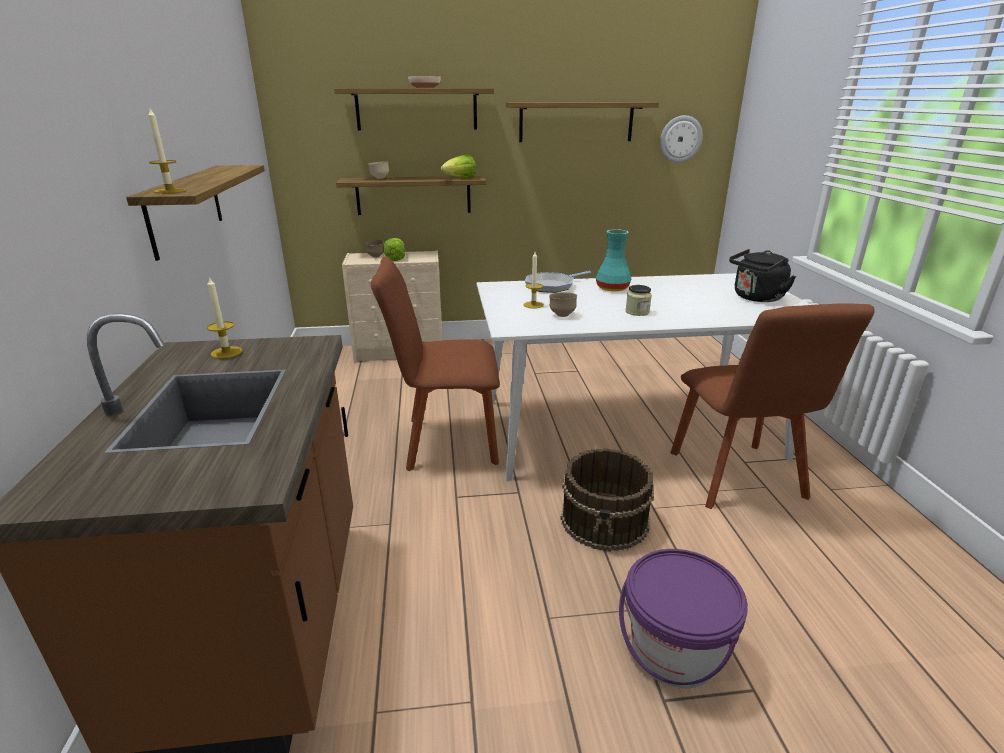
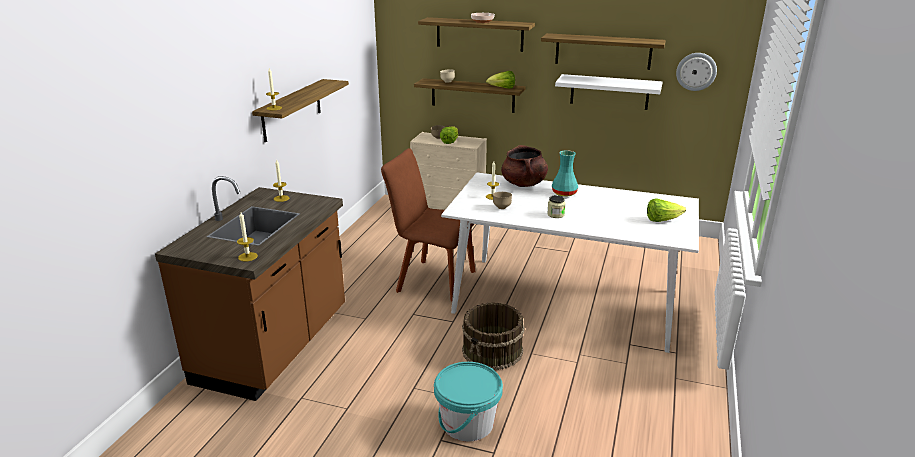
camera: 25 degrees right, 0 degrees up
frying pan [525,271,591,293] -> brown cooking pot [501,145,548,187]
purple bucket [619,549,748,689] -> turquoise bucket [434,362,503,442]
brown chair [670,303,875,509] -> none
black kettle [729,249,796,302] -> lettuce [647,198,686,222]
none -> candle [237,212,258,262]
none -> white shelf [555,74,662,110]

